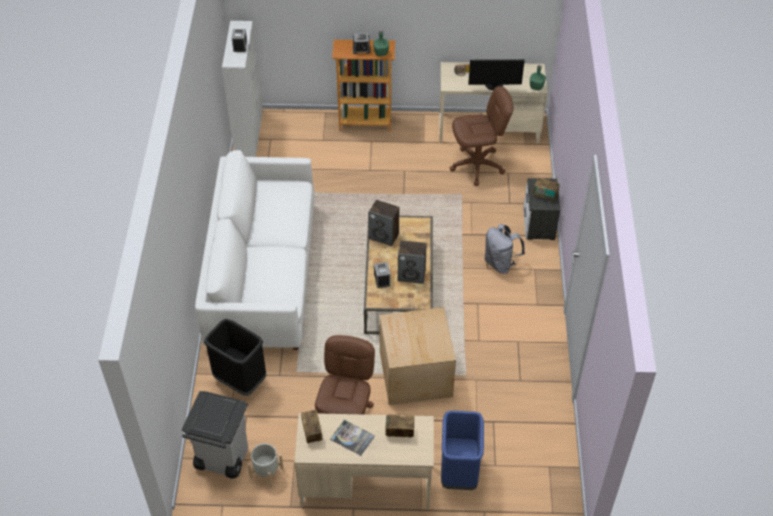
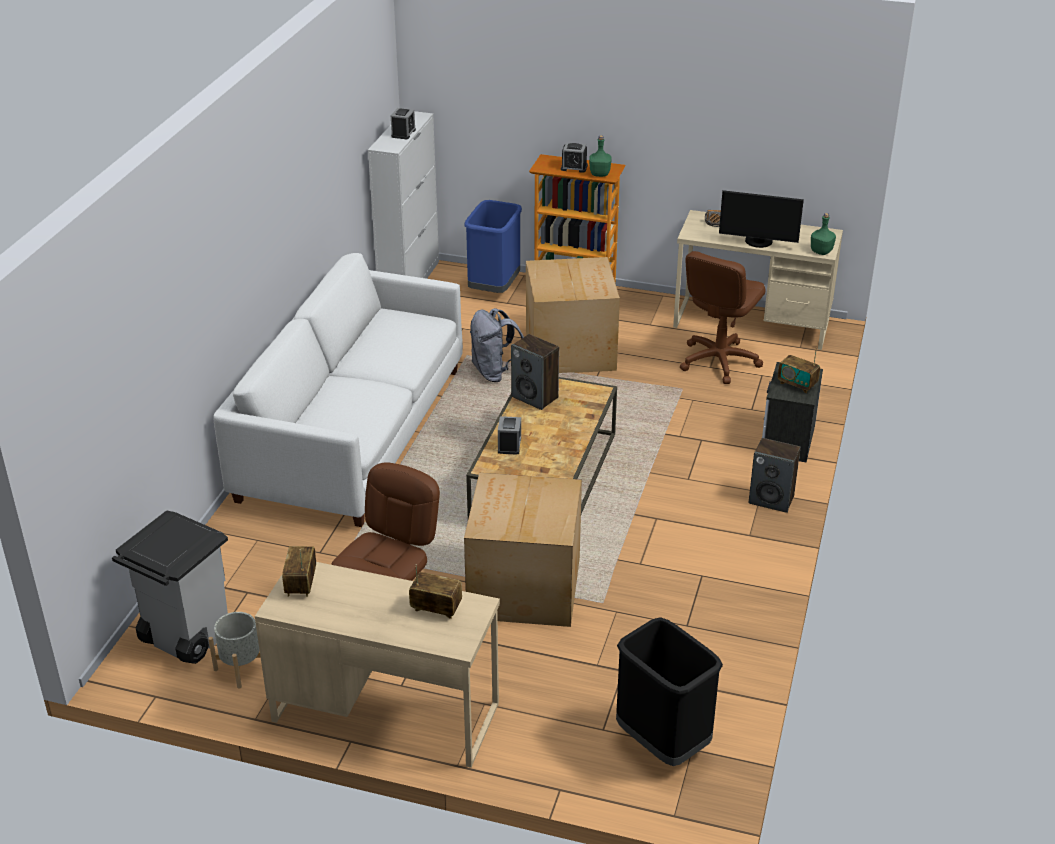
camera: 15 degrees right, 15 degrees down
black trash can [204,319,266,396] -> black trash can moved to [616,617,723,766]
book [330,420,375,456] -> none
speaker [398,240,427,284] -> speaker moved to [749,438,801,513]
blue trash can [441,410,484,490] -> blue trash can moved to [464,200,522,293]
brown office chair [450,86,513,186] -> brown office chair turned 120 degrees clockwise [680,251,766,384]
grey backpack [485,224,525,274] -> grey backpack moved to [470,308,524,382]
none -> cardboard box [526,257,620,373]

